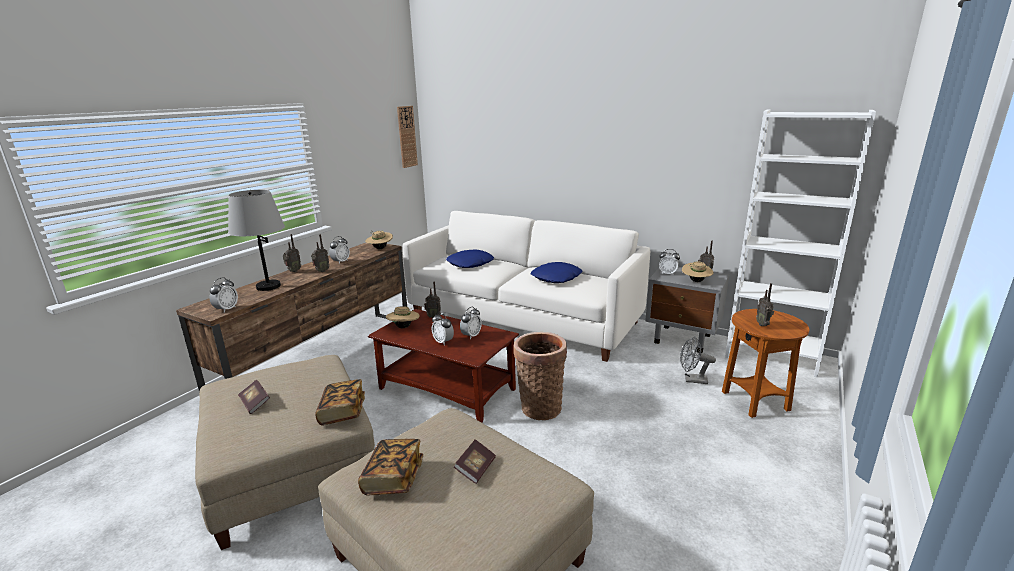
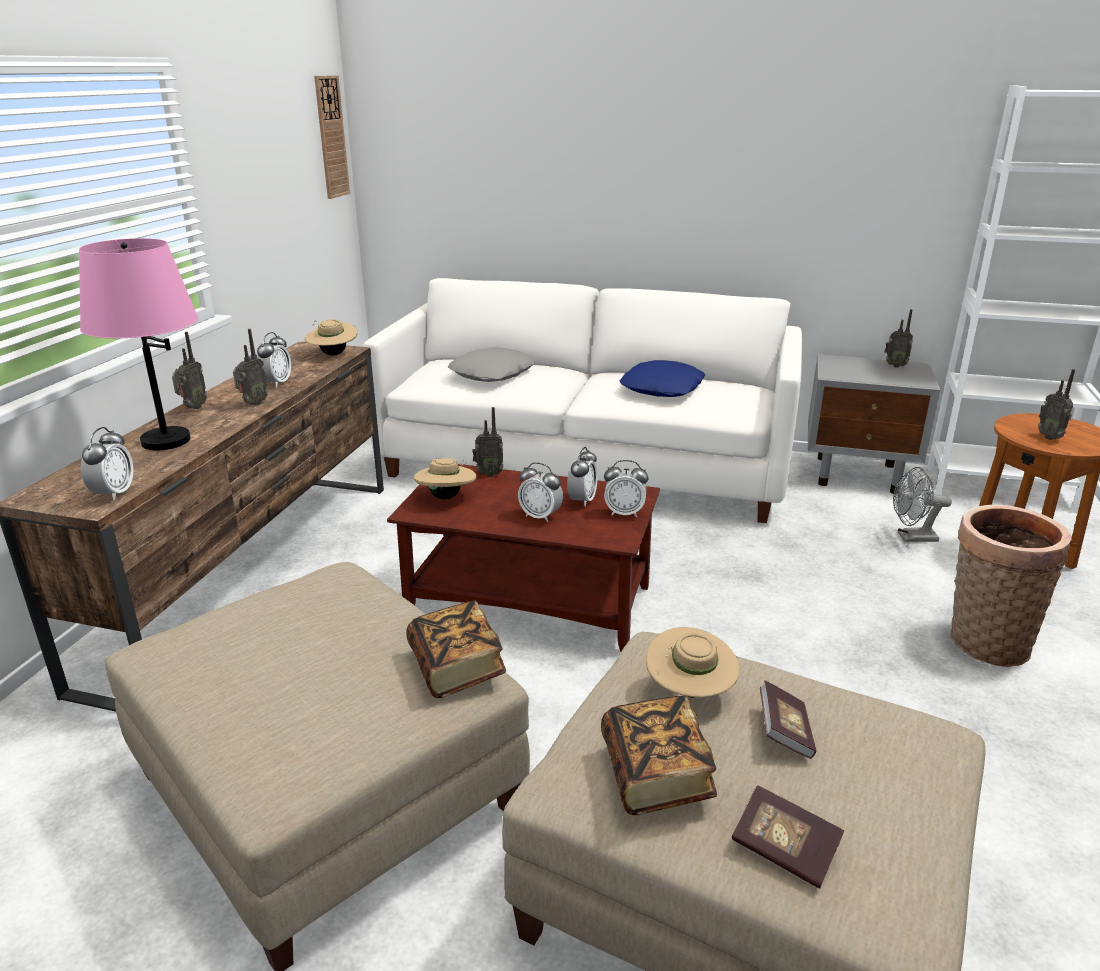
camera: 15 degrees left, 5 degrees up
grey table lamp [228,190,285,291] -> pink table lamp [79,238,198,450]
book [238,380,270,414] -> book moved to [732,785,844,889]
blue pillow [446,249,494,268] -> grey pillow [448,347,535,382]
basket [513,332,567,420] -> basket moved to [950,504,1072,667]
alarm clock [659,249,680,276] -> alarm clock moved to [604,460,648,517]
beige hat [682,262,713,282] -> beige hat moved to [646,627,740,698]

